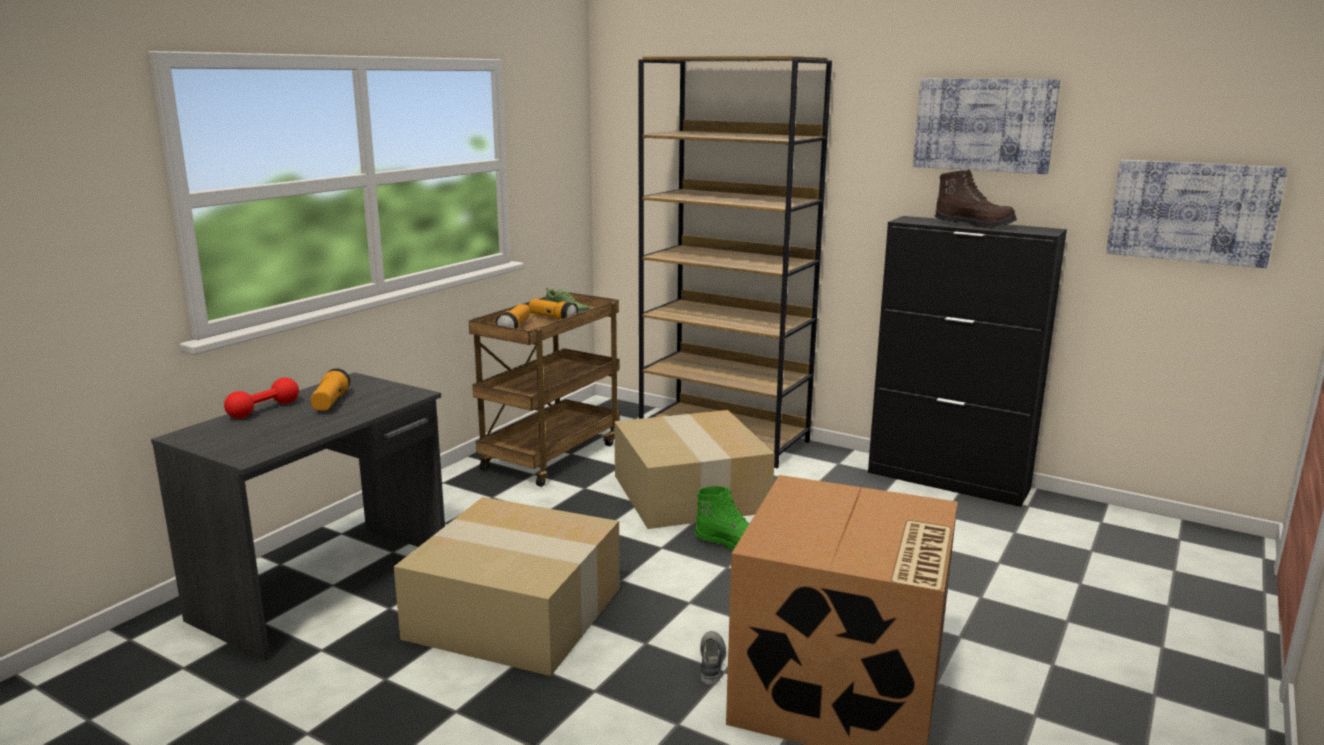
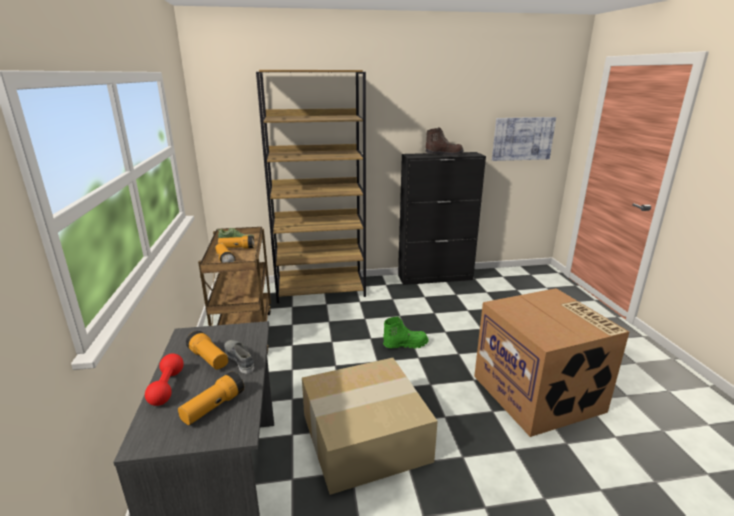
camera: 40 degrees left, 5 degrees up
cardboard box [614,410,775,529] -> none
grey shoe [700,631,726,685] -> grey shoe moved to [224,340,254,374]
picture [913,78,1060,174] -> none
none -> flashlight [178,371,244,425]

